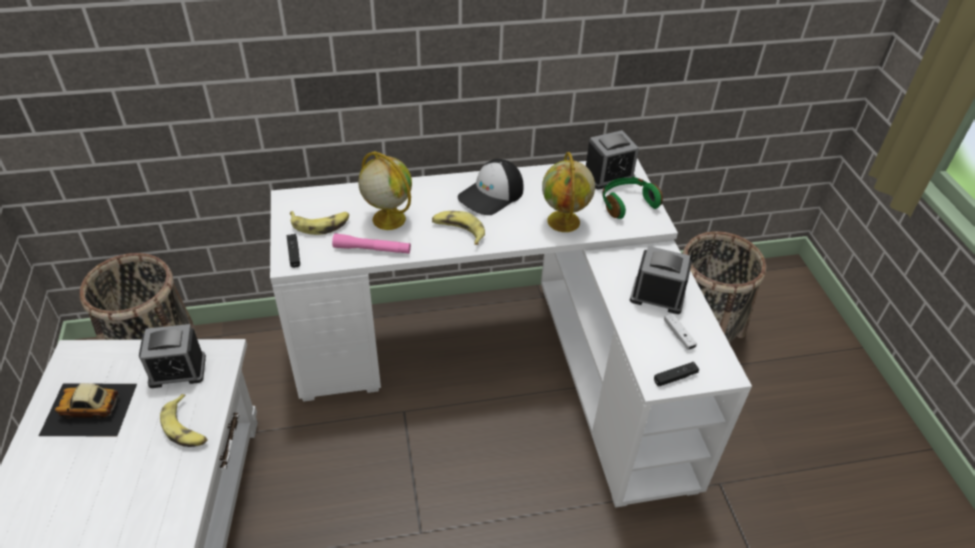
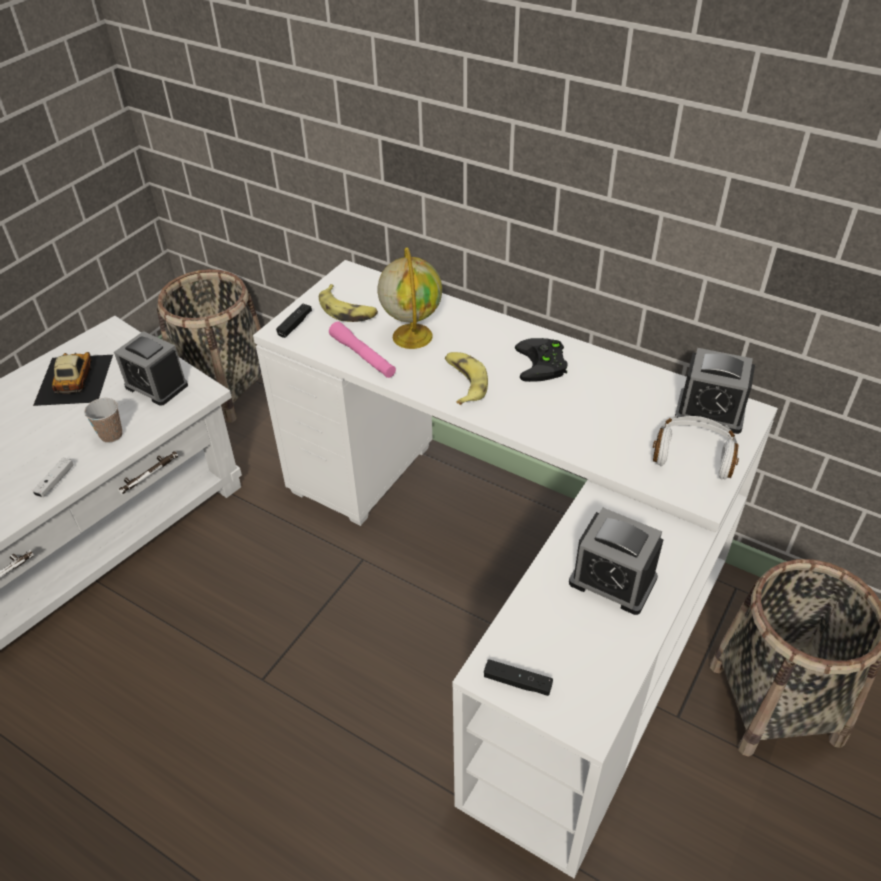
camera: 45 degrees right, 0 degrees up
toy car [39,383,137,436] -> toy car turned 45 degrees clockwise [33,352,113,406]
banana [160,394,208,447] -> cup [84,398,122,443]
cap [458,159,523,215] -> black game controller [515,338,568,382]
globe [542,152,595,232] -> none
green headphones [602,177,663,219] -> white headphones [653,415,739,480]
alarm clock [630,246,692,314] -> alarm clock turned 150 degrees clockwise [569,508,664,615]
white game controller [664,313,697,350] -> white game controller moved to [32,458,74,497]

